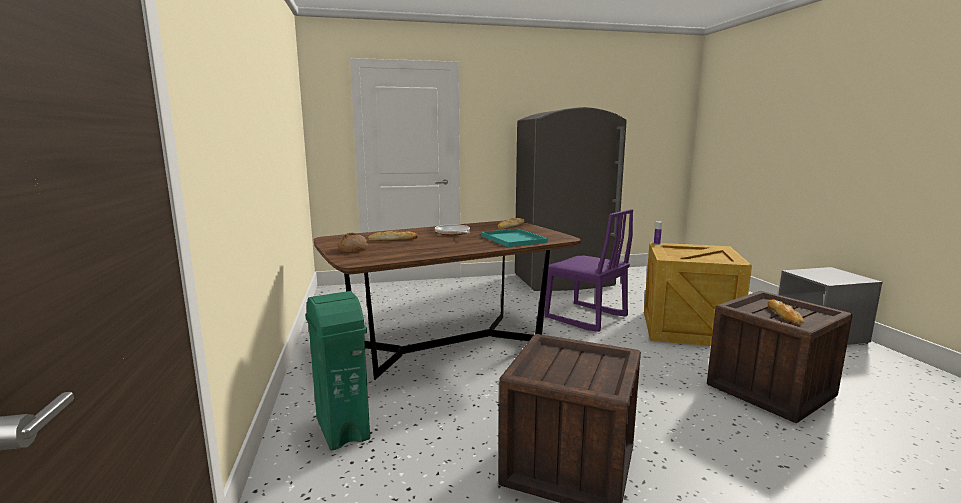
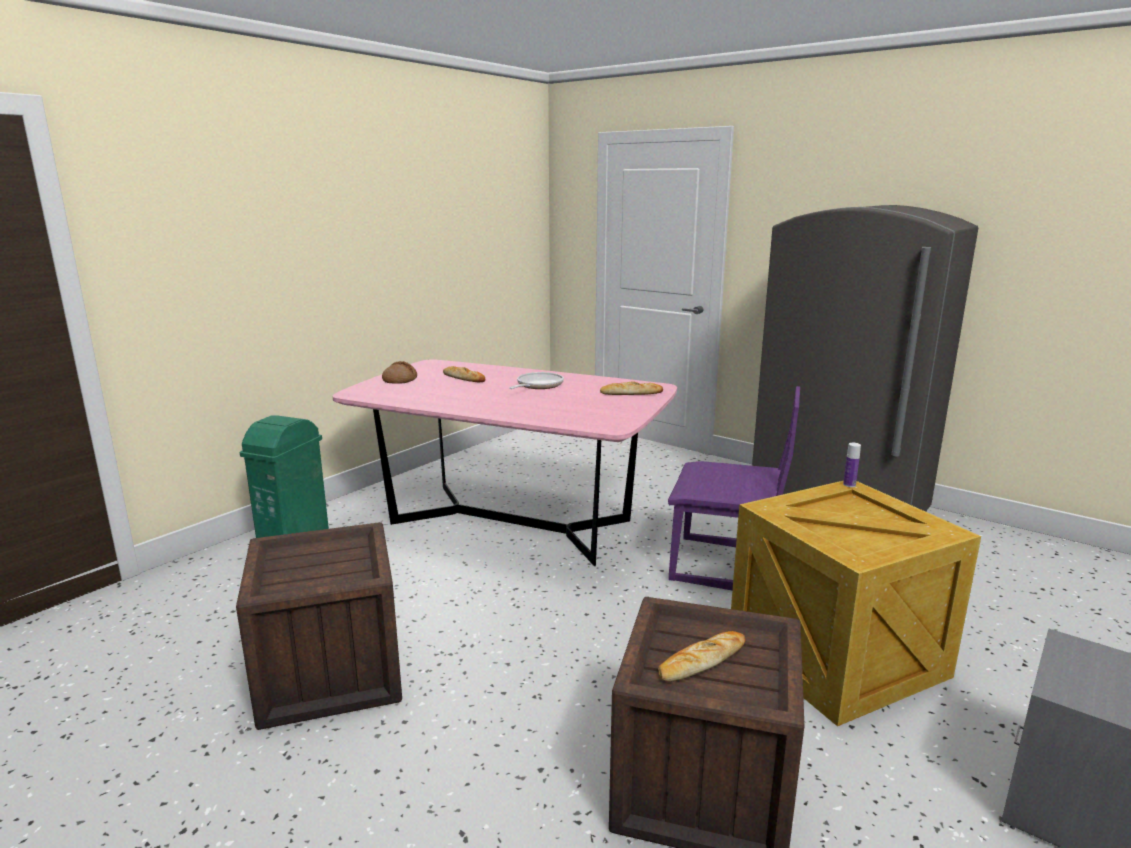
camera: 50 degrees right, 5 degrees up
brown dining table [314,220,581,380] -> pink dining table [333,359,677,566]
turquoise tray [481,229,548,247] -> none
purple chair [543,209,633,332] -> purple chair turned 75 degrees counterclockwise [668,386,800,590]

